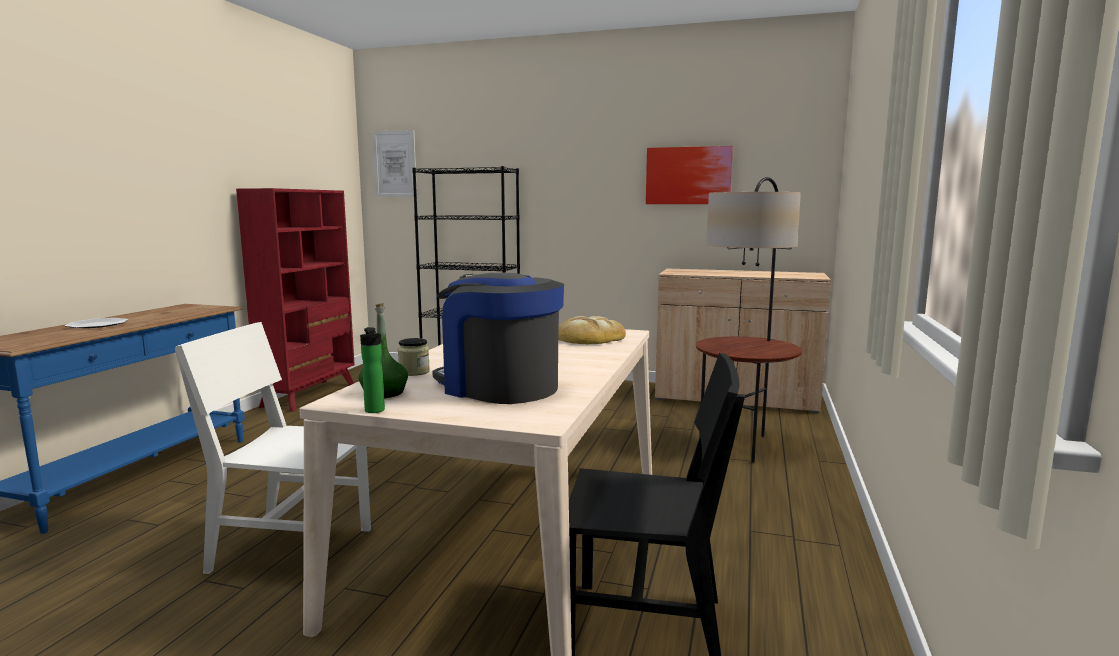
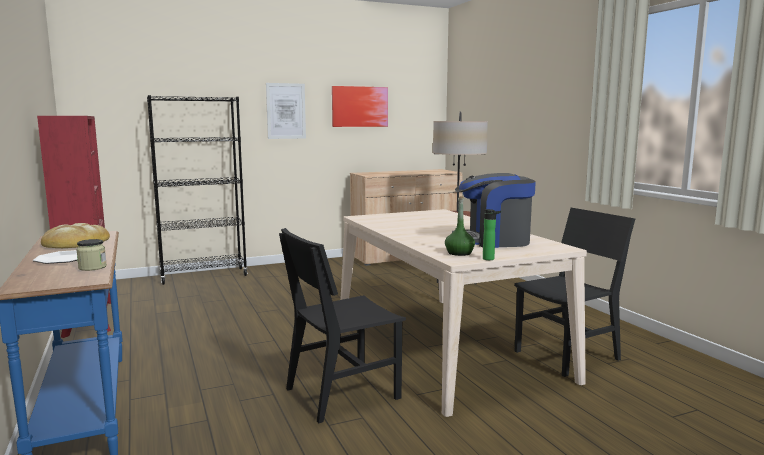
camera: 40 degrees left, 0 degrees up
white chair [175,322,371,574] -> black chair [279,228,406,423]
picture [372,130,417,197] -> picture moved to [266,83,306,139]
jar [398,338,430,376] -> jar moved to [76,239,107,271]
bread [558,316,626,344] -> bread moved to [41,223,110,248]

